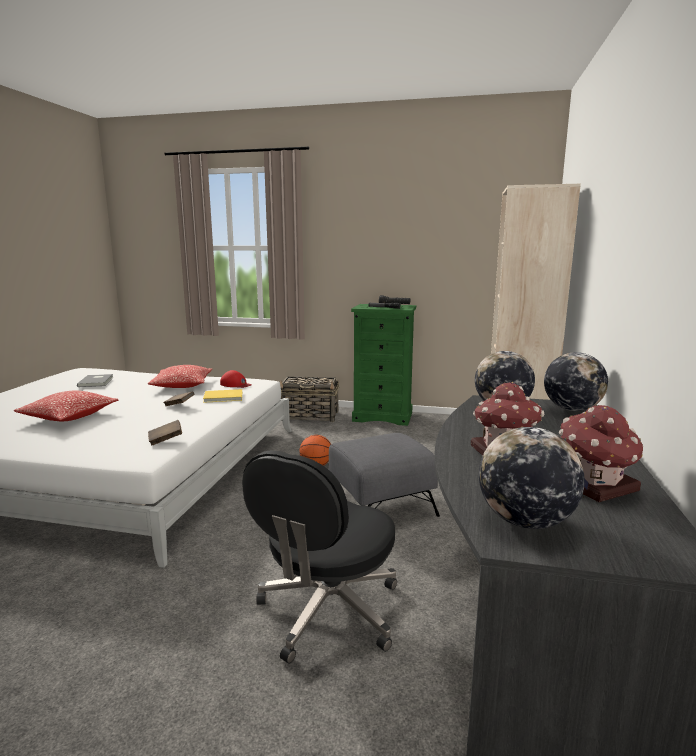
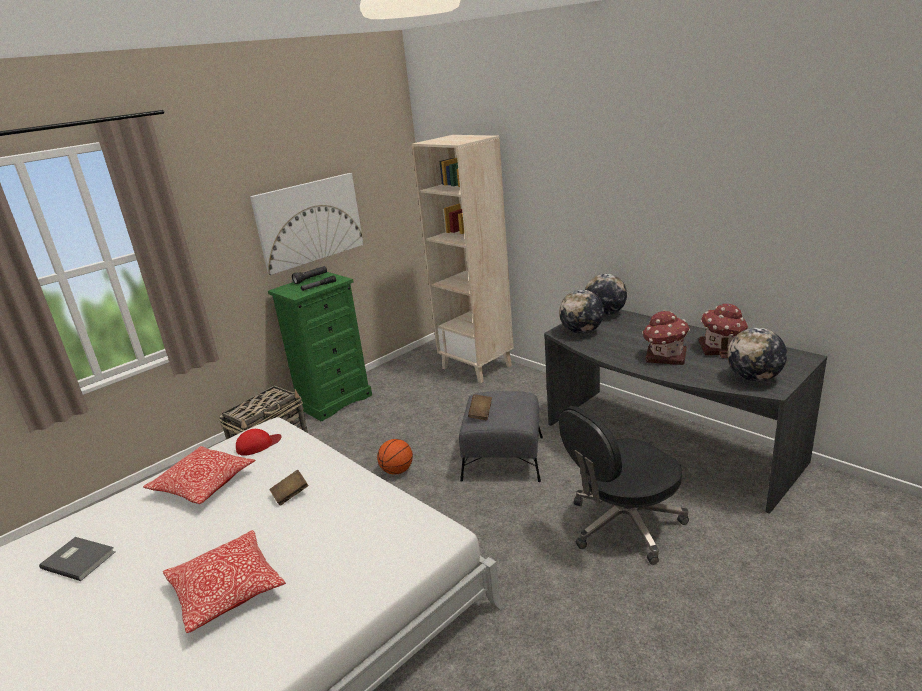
camera: 55 degrees left, 10 degrees up
brown book [148,420,182,446] -> brown book moved to [468,394,492,420]
yellow book [203,389,242,403] -> none
black office chair [242,450,397,664] -> black office chair turned 90 degrees clockwise [559,406,689,565]
none -> picture [250,173,364,275]

